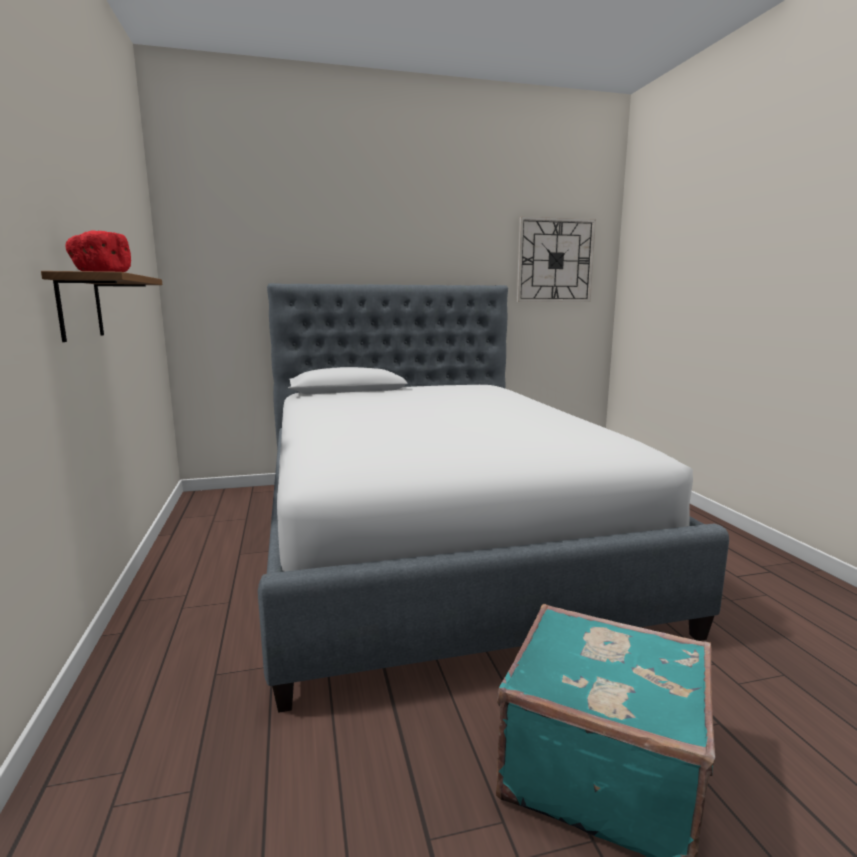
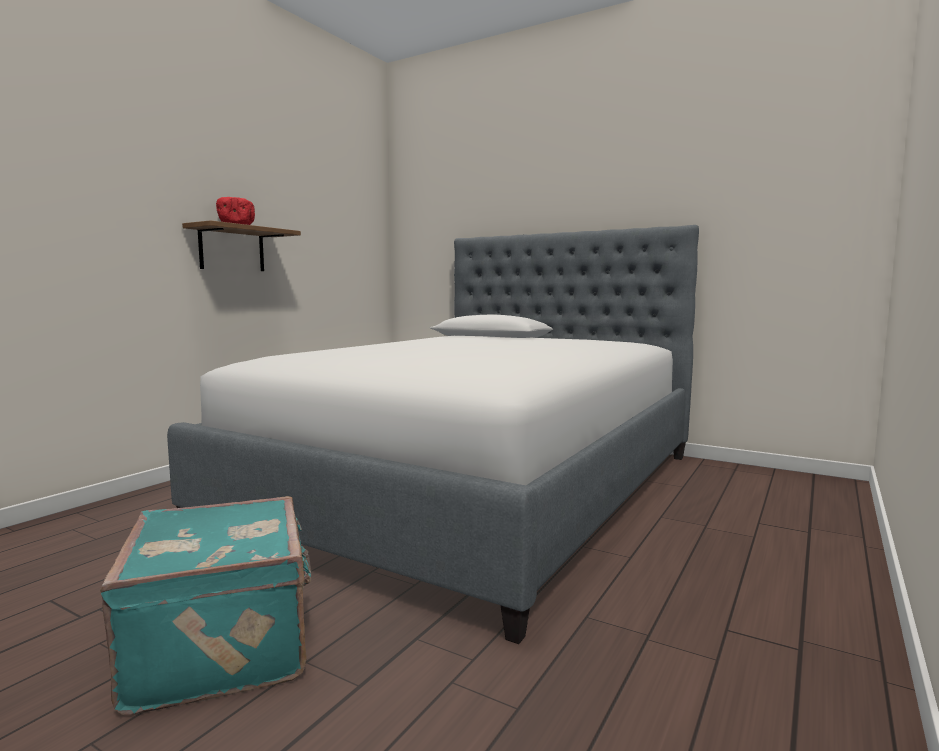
camera: 45 degrees right, 5 degrees down
wall clock [517,216,596,302] -> none

